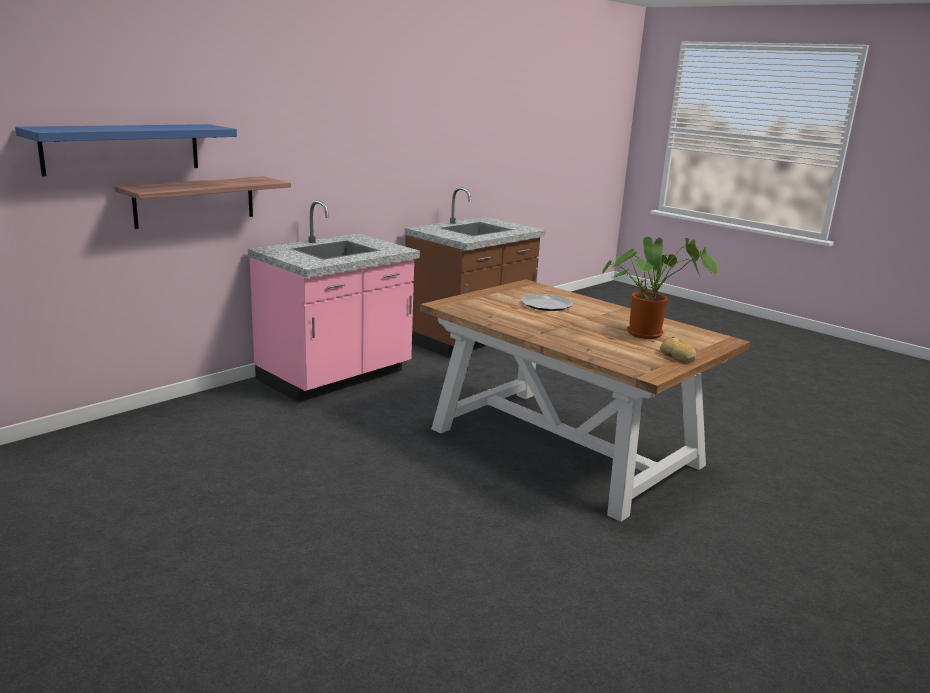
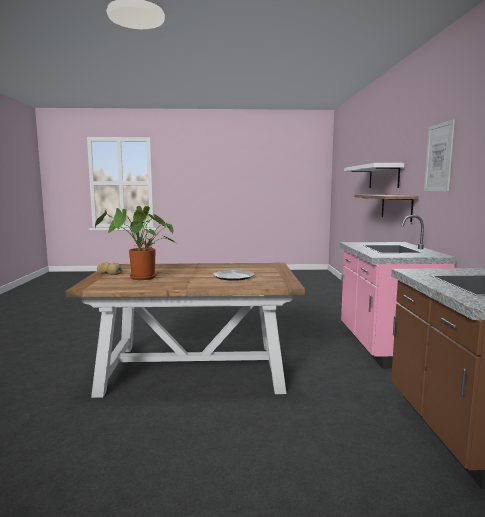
camera: 135 degrees right, 10 degrees down
blue shelf [15,124,237,176] -> white shelf [344,163,404,188]
none -> picture [424,119,455,191]

